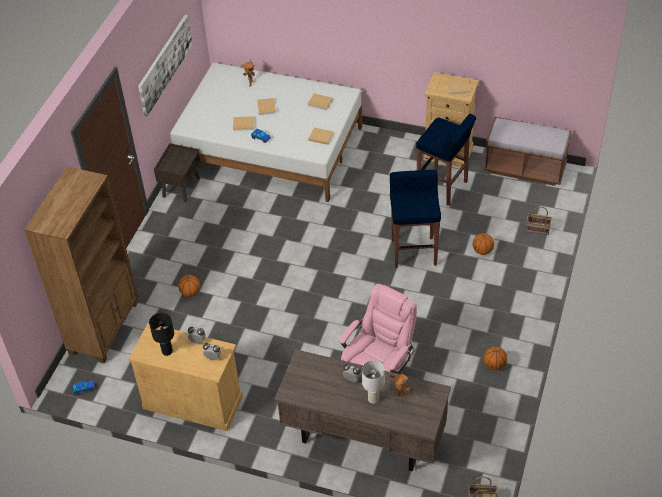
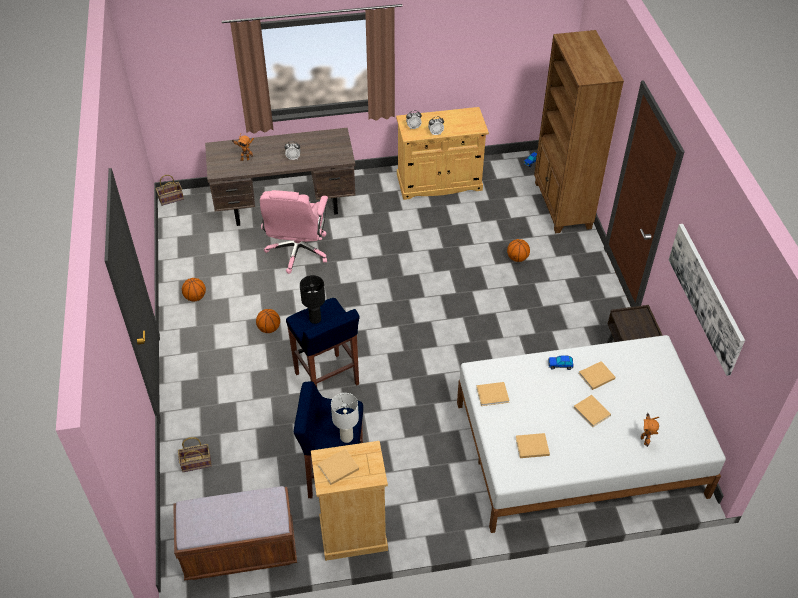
camera: 150 degrees right, 0 degrees up
black table lamp [149,313,174,356] -> black table lamp moved to [300,275,325,324]
white table lamp [362,360,385,404] -> white table lamp moved to [331,393,359,443]
basketball [473,233,494,255] -> basketball moved to [256,309,280,333]

